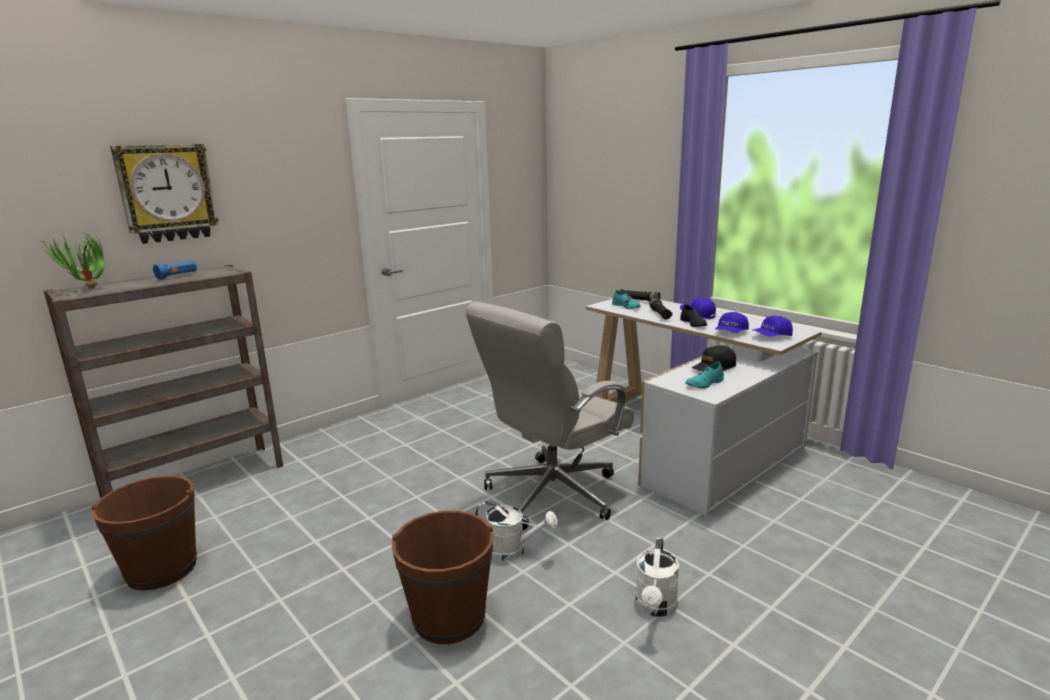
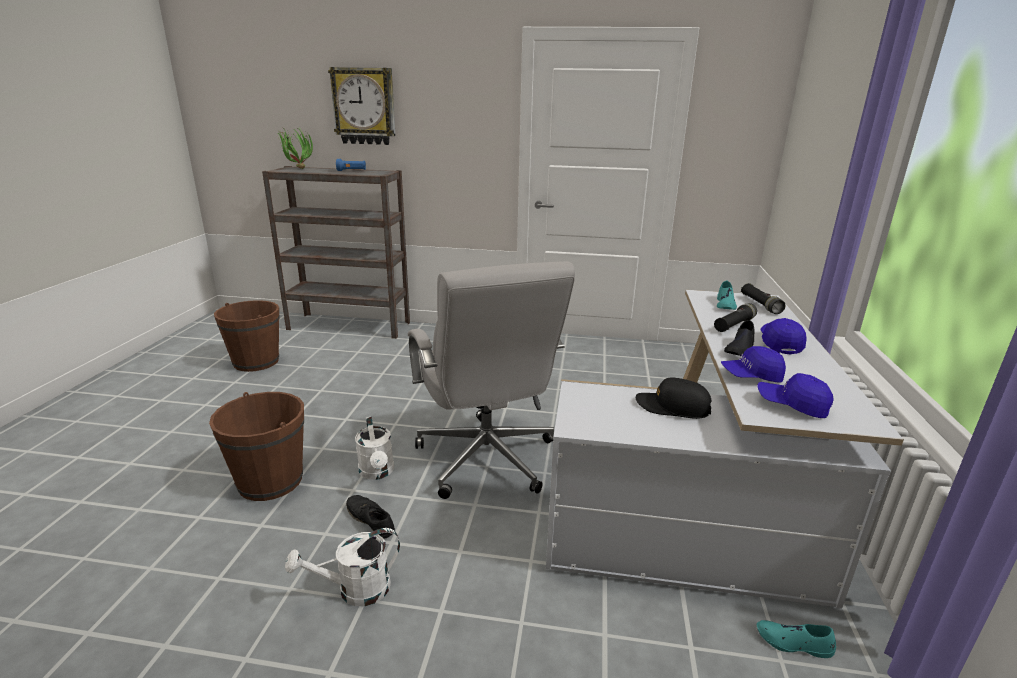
camera: 50 degrees right, 5 degrees up
grey office chair [466,302,634,530] -> grey office chair turned 120 degrees counterclockwise [408,261,575,499]
turquoise shoe [685,361,724,389] -> turquoise shoe moved to [757,620,836,658]
none -> black shoe [346,495,395,539]

